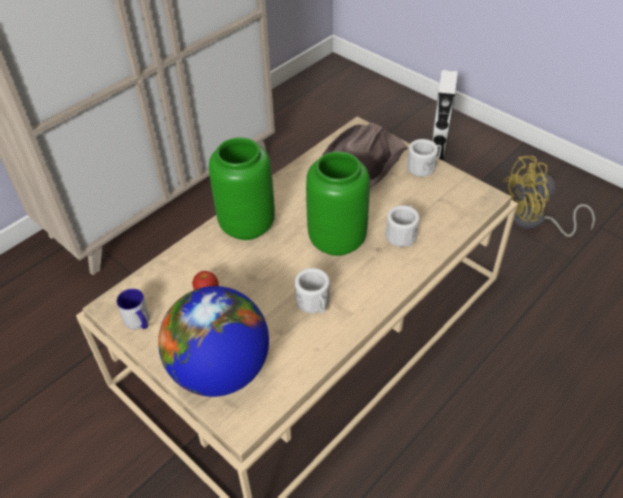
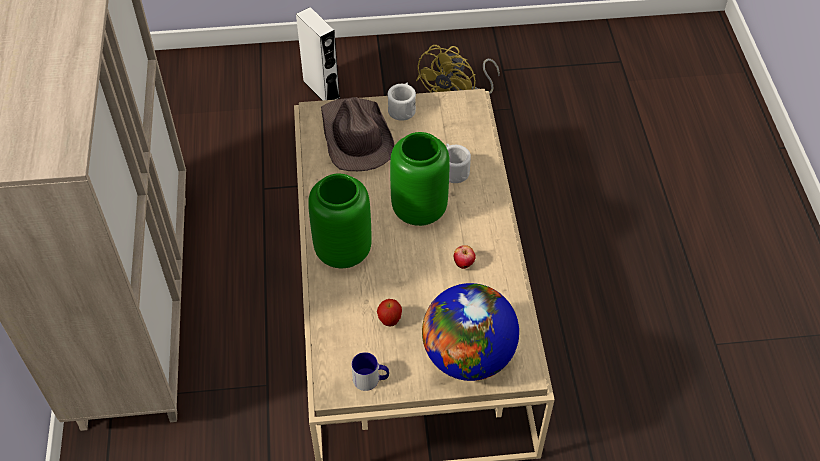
camera: 50 degrees left, 5 degrees up
white mug [295,268,330,314] -> apple [454,245,476,269]

